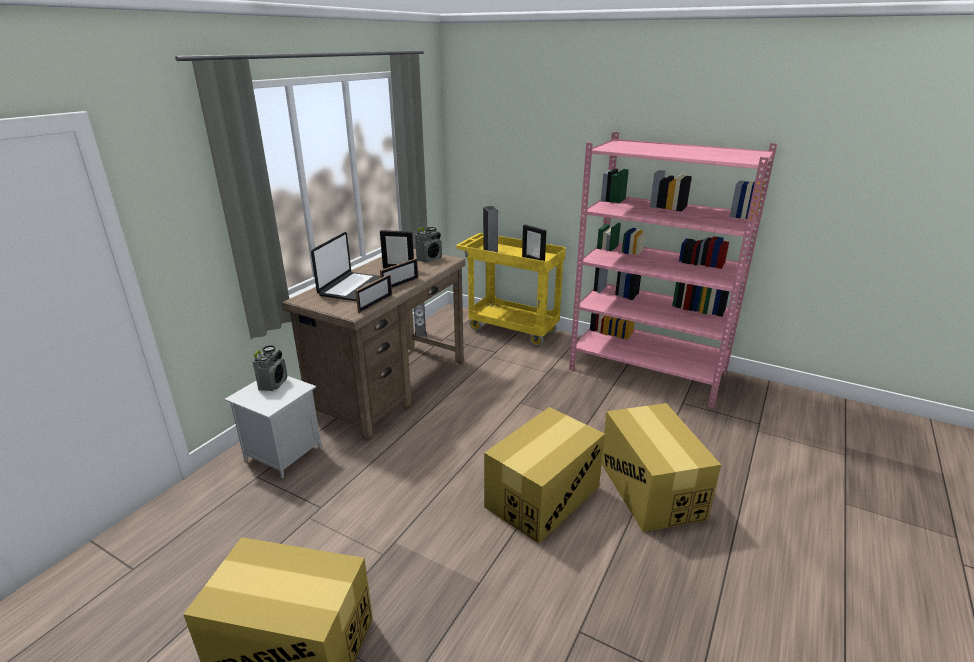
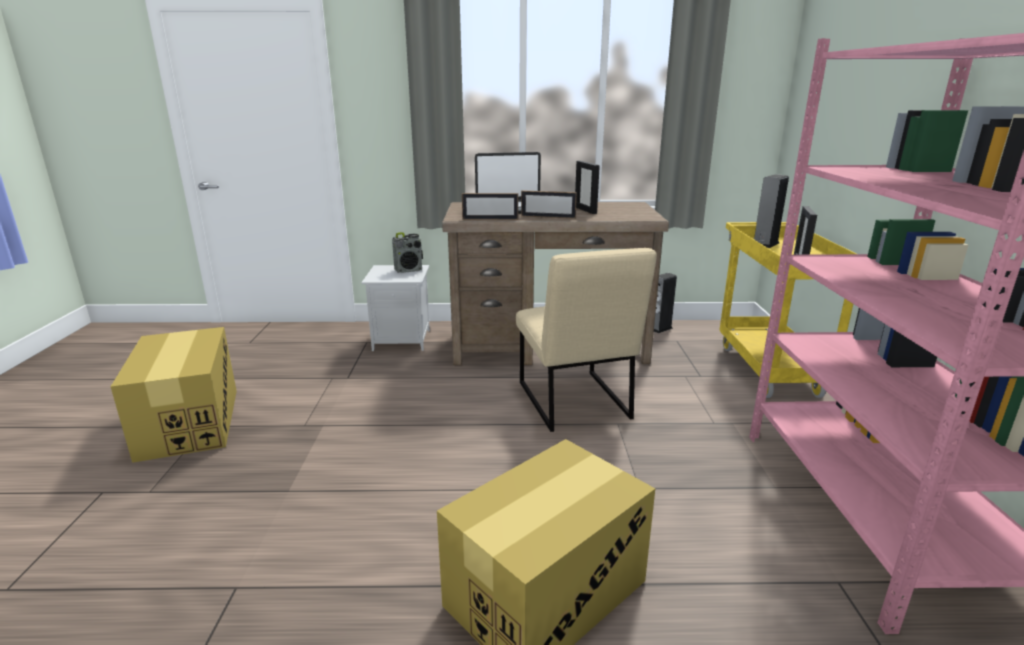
camera: 60 degrees right, 5 degrees down
radio [415,227,442,262] -> none
cardboard box [484,407,605,544] -> none
none -> beige chair [516,248,657,432]

